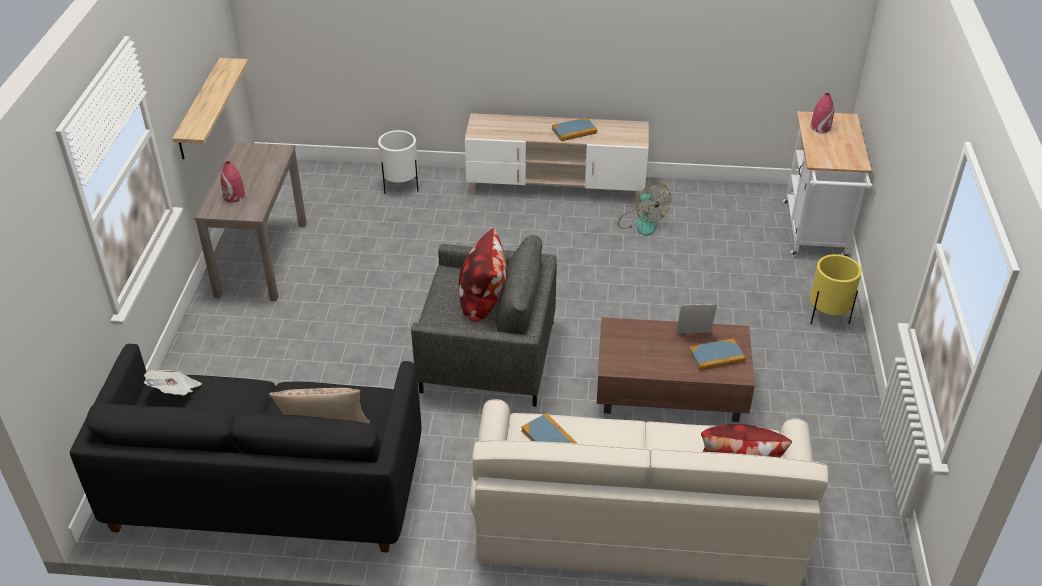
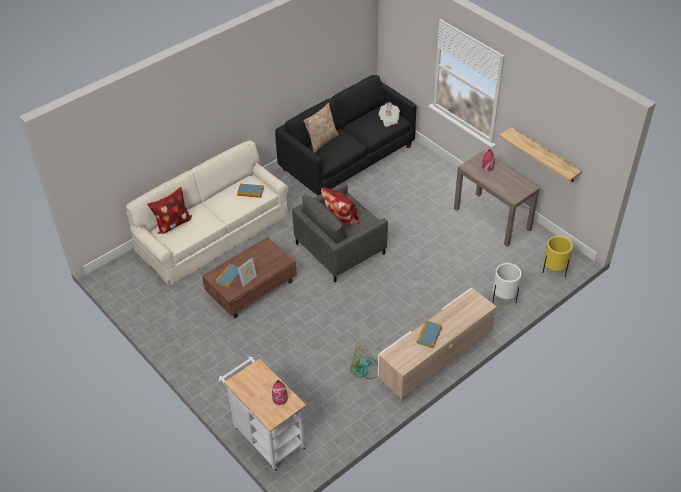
camera: 135 degrees right, 5 degrees up
yellow planter [810,254,862,324] -> yellow planter moved to [543,236,573,277]

